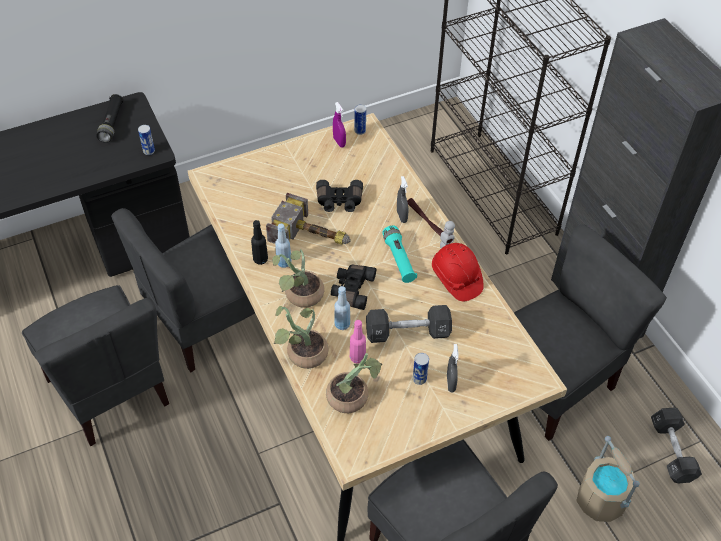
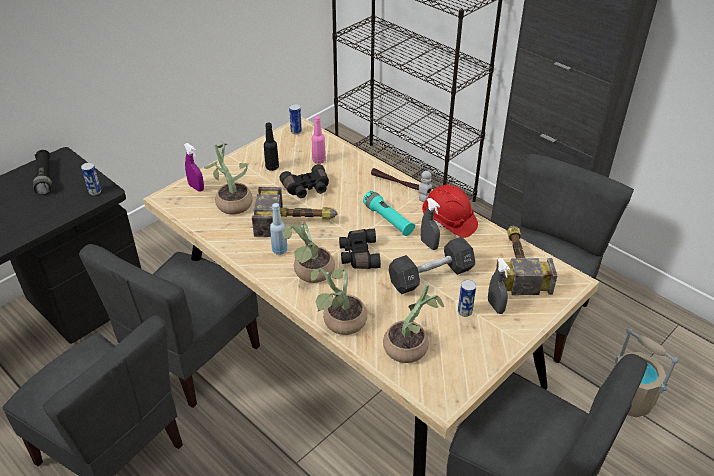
camera: 20 degrees left, 10 degrees down
black bottle [251,220,268,265] -> black bottle moved to [264,122,279,171]
purple spray bottle [333,102,346,147] -> purple spray bottle moved to [184,143,204,192]
blue bottle [335,286,350,330] -> none
pink bottle [350,320,366,364] -> pink bottle moved to [311,116,326,164]
grey spray bottle [397,176,408,223] -> grey spray bottle moved to [421,198,440,250]
black dumbbell [651,408,702,483] -> none
none -> potted plant [204,141,253,214]
none -> hammer [496,226,557,295]

